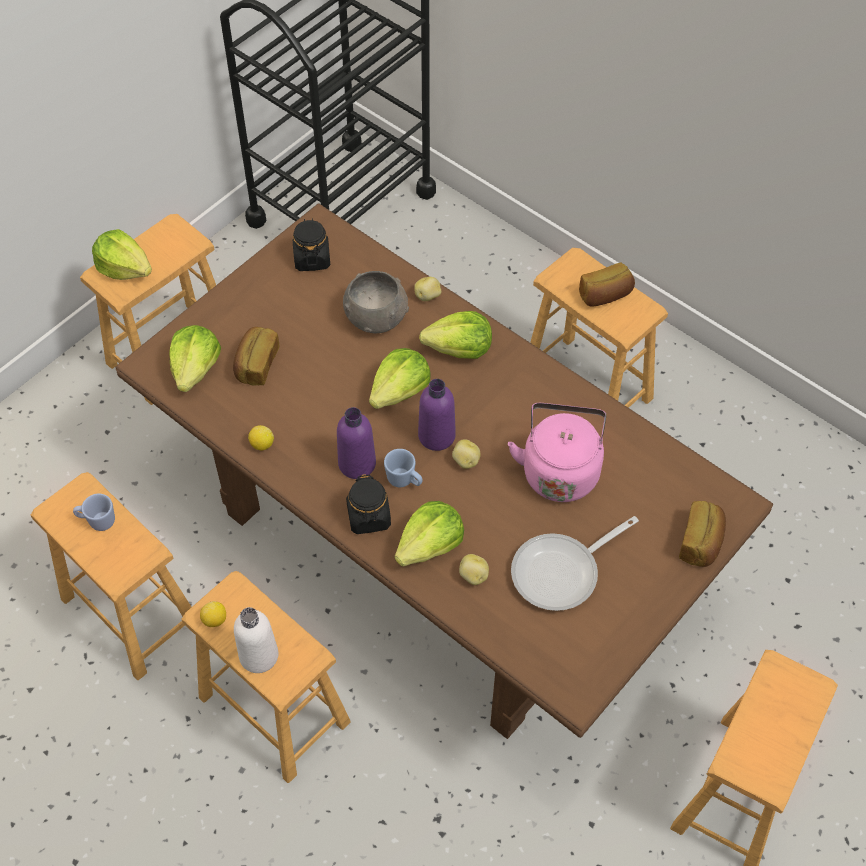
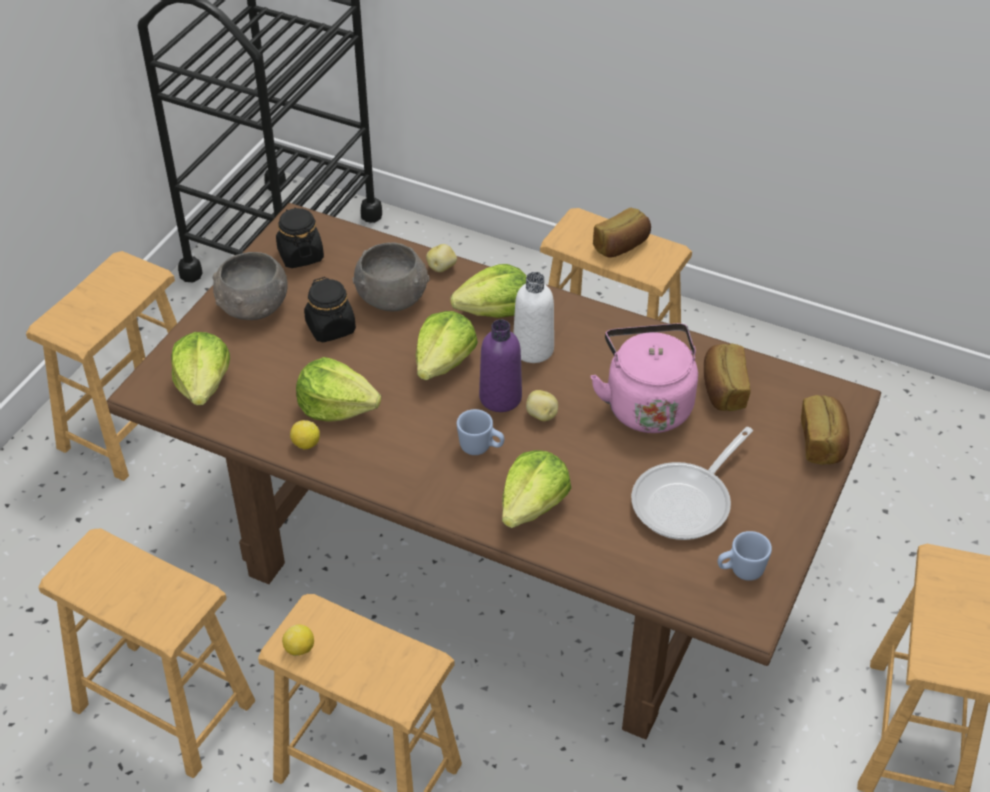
camera: 15 degrees left, 10 degrees down
blue mug [73,494,115,531] -> blue mug moved to [718,531,772,581]
lettuce [92,229,152,280] -> lettuce moved to [296,357,381,422]
bread [233,327,280,386] -> bread moved to [704,344,751,411]
white bottle [234,607,279,673] -> white bottle moved to [513,272,554,363]
purple bottle [337,407,376,479] -> none
black jar [346,474,391,534] -> black jar moved to [304,277,356,342]
potato [459,554,489,585] -> none
none -> grey bowl [213,252,288,320]

